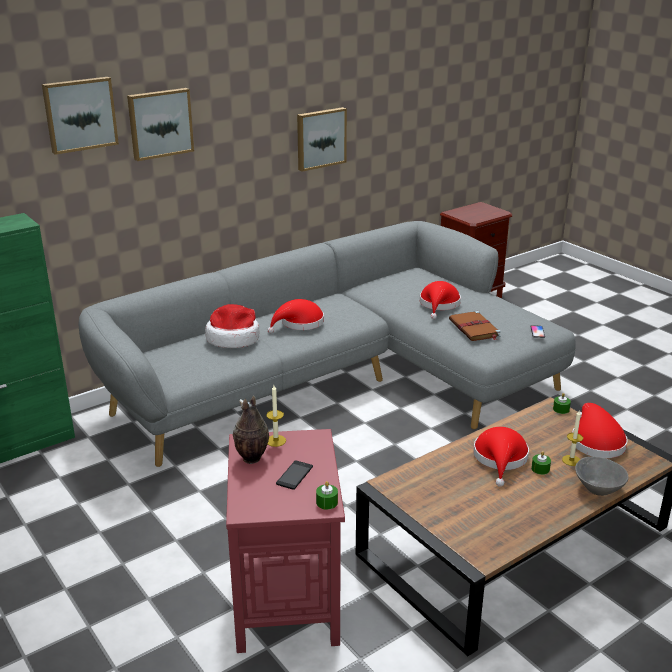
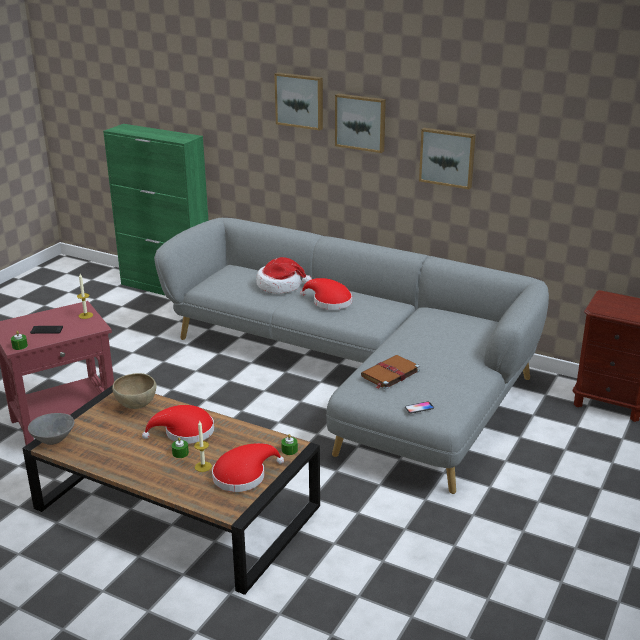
camera: 65 degrees right, 0 degrees up
picture [42,77,119,155] -> picture moved to [335,93,386,153]
vase [233,396,269,464] -> none
red hat [420,281,461,319] -> none
grey bowl [575,457,629,496] -> grey bowl moved to [28,413,74,445]
none -> brown bowl [112,373,157,409]

